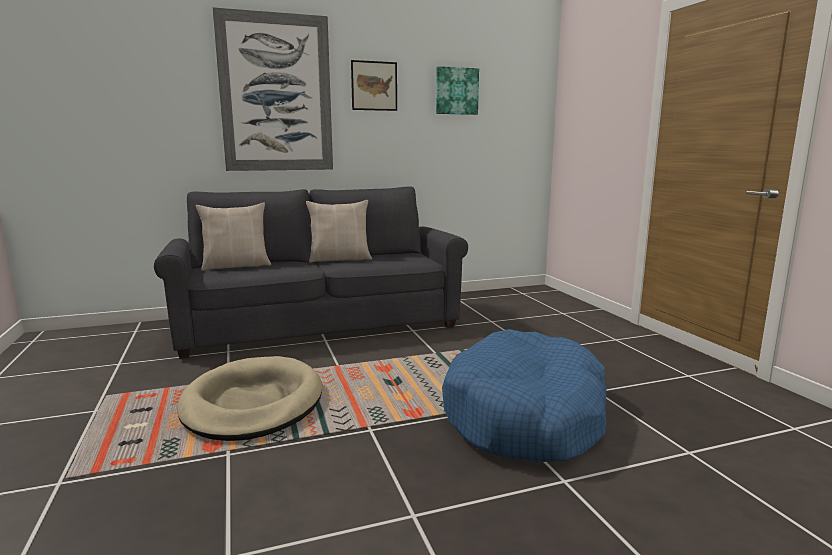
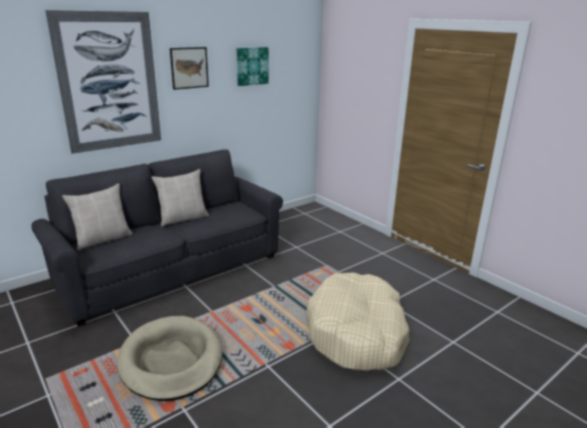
camera: 20 degrees left, 10 degrees up
blue dog bed [442,329,607,462] -> beige dog bed [306,273,410,371]

